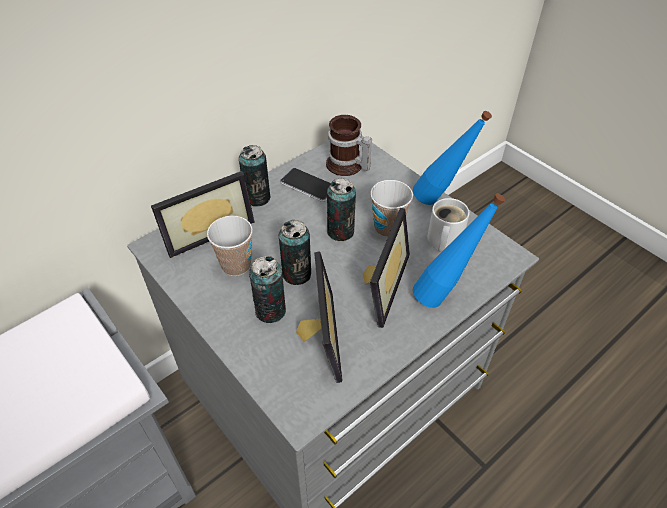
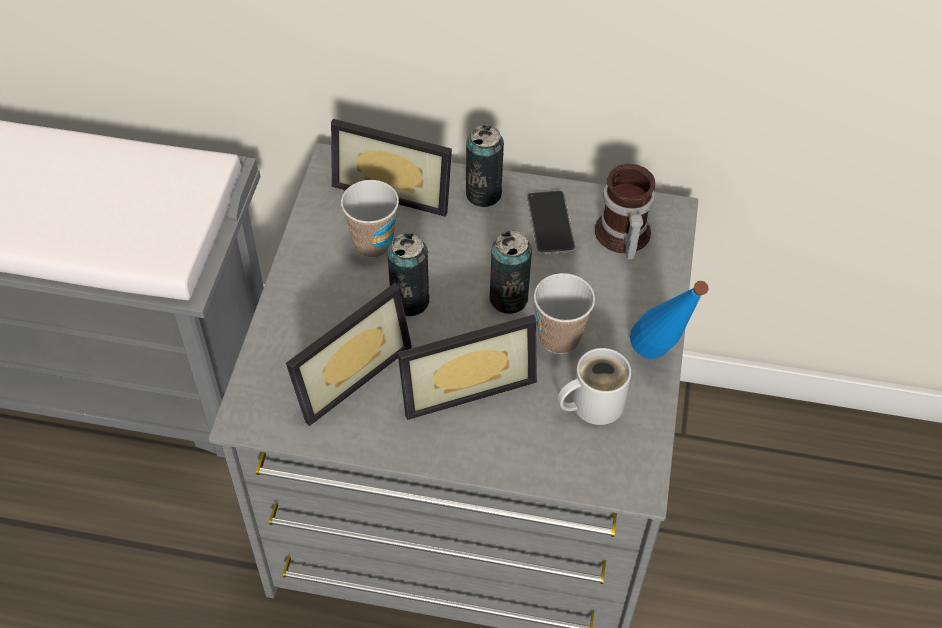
camera: 50 degrees right, 5 degrees up
can [249,256,286,323] -> none
blue bottle [413,193,505,308] -> none

